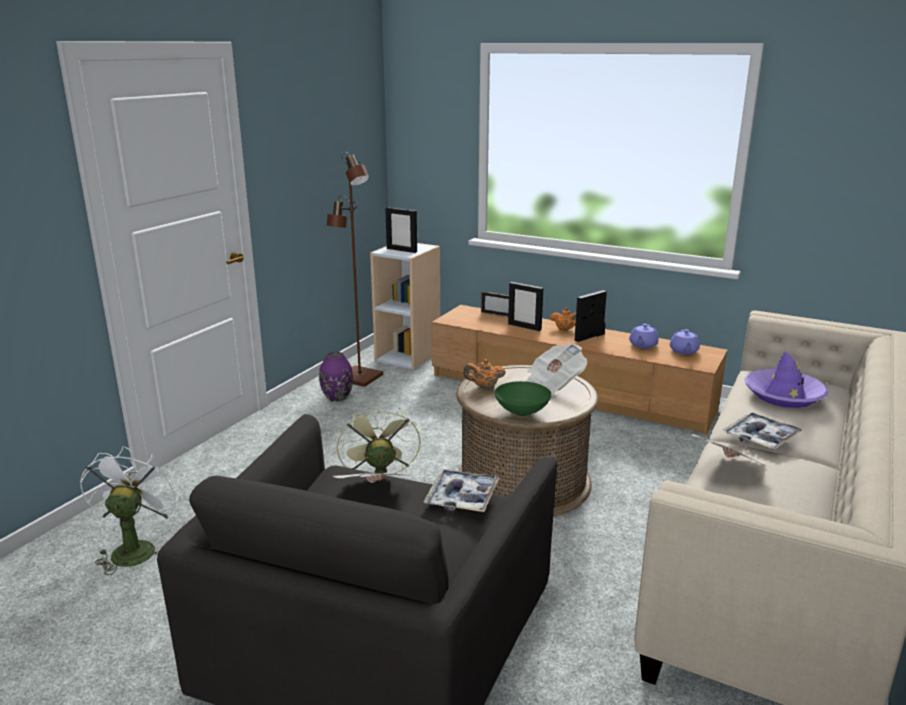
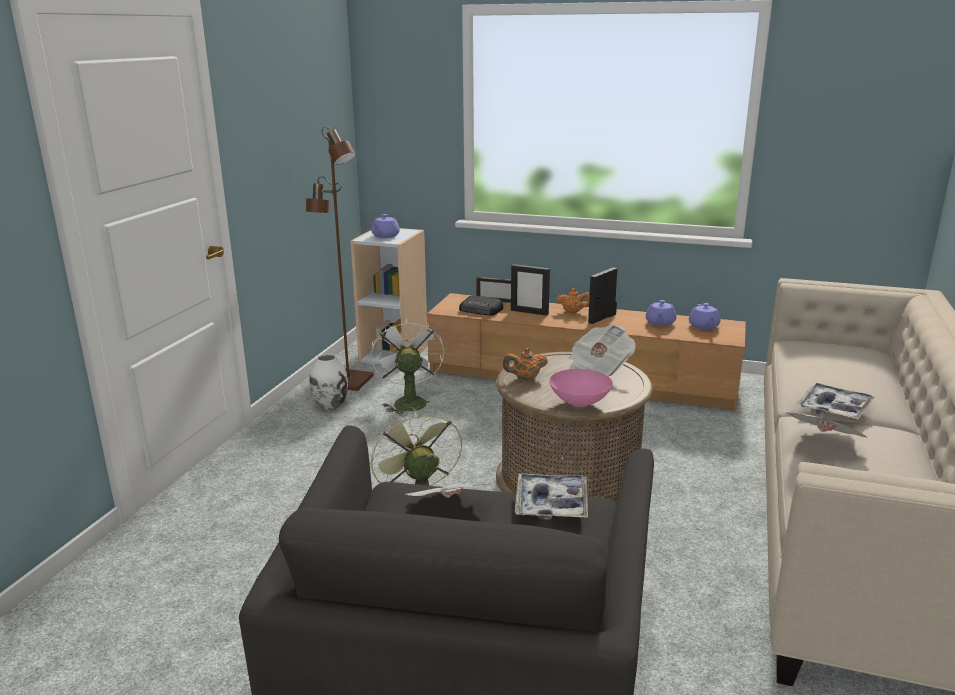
camera: 10 degrees left, 0 degrees up
white fan [80,446,180,575] -> white fan moved to [371,317,444,416]
purple vase [319,352,353,402] -> white vase [309,354,348,410]
picture frame [385,207,417,253] -> purple teapot [371,214,400,238]
green bowl [494,381,552,416] -> pink bowl [549,369,613,407]
purple hat [745,351,829,408] -> none
none -> radio [459,295,503,316]

